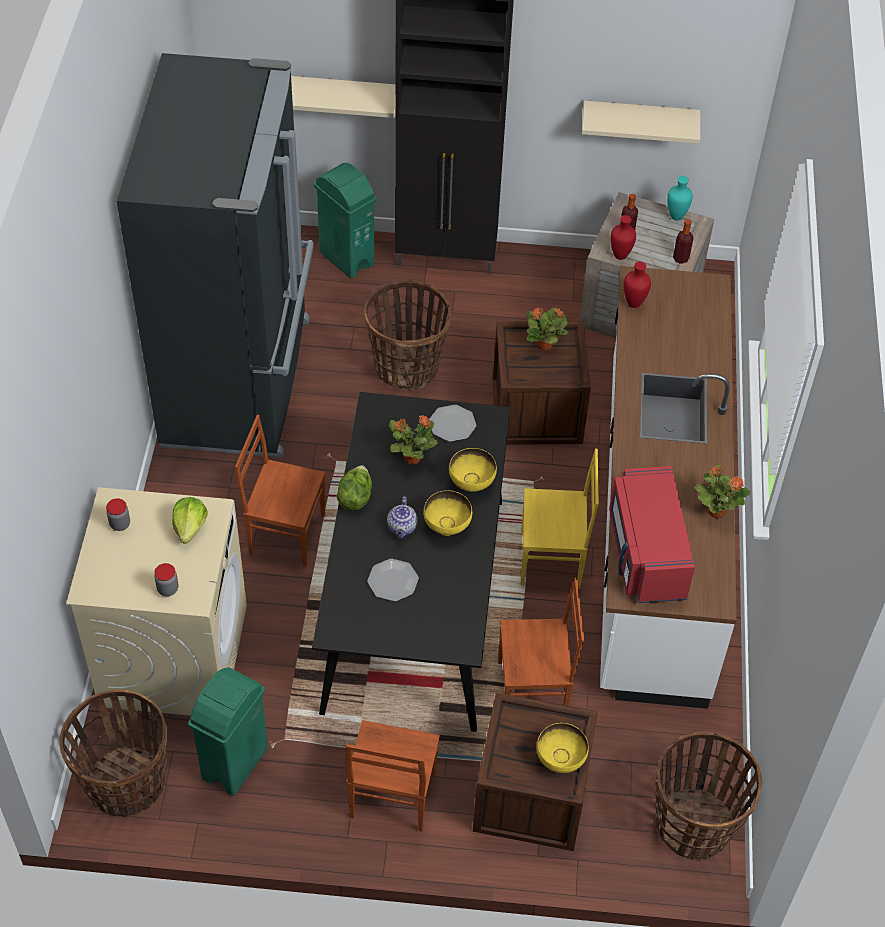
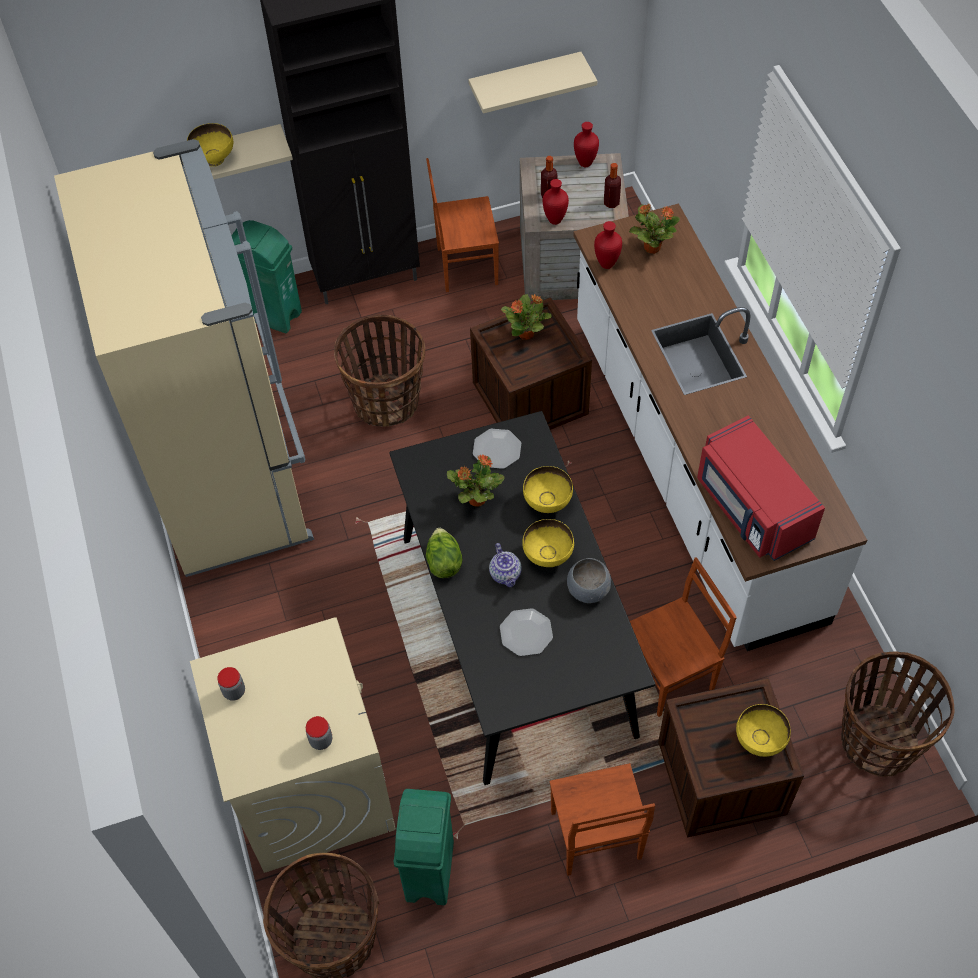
camera: 20 degrees left, 5 degrees up
black fridge [117,53,314,458] -> beige fridge [54,139,314,577]
lettuce [172,497,208,544] -> none
brown chair [235,414,325,567] -> brown chair moved to [426,158,499,292]
yellow chair [521,448,599,589] -> none
turquoise vase [667,176,693,221] -> red vase [574,122,599,167]
potted plant [694,465,751,518] -> potted plant moved to [629,204,680,254]
none -> yellow bowl [187,123,233,167]
none -> grey bowl [567,558,611,603]

